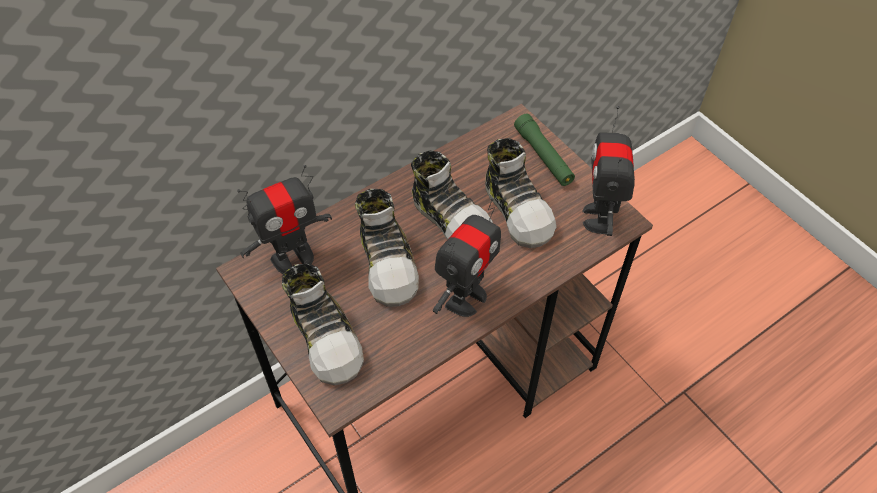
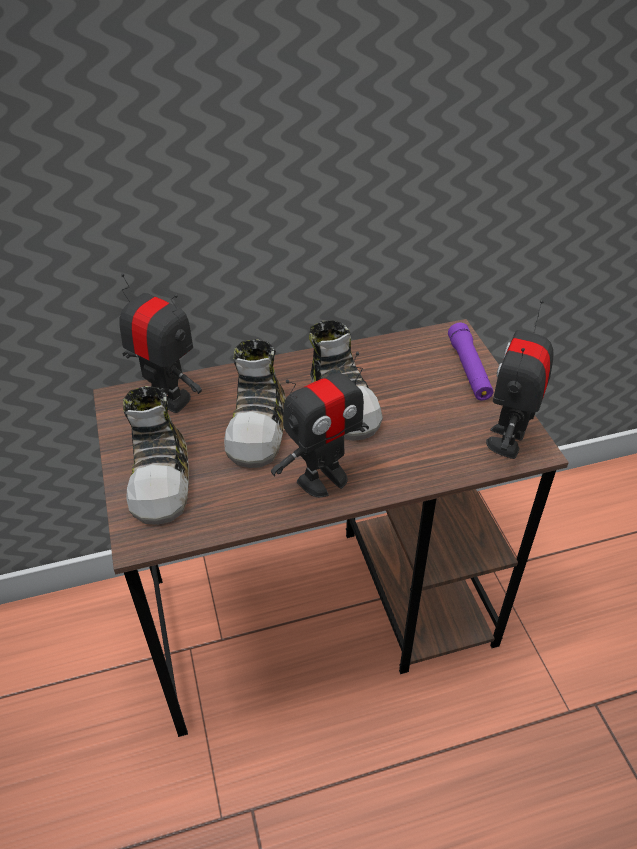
camera: 20 degrees right, 10 degrees down
toy robot [237,165,332,274] -> toy robot turned 135 degrees counterclockwise [120,273,202,413]
shoe [485,138,557,248] -> none
green flashlight [514,114,575,186] -> purple flashlight [448,323,494,400]

